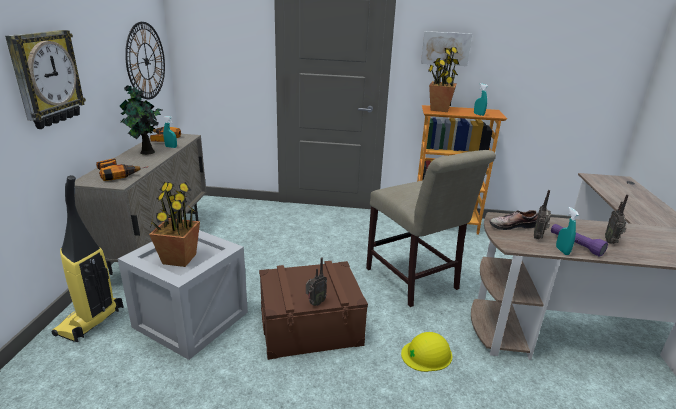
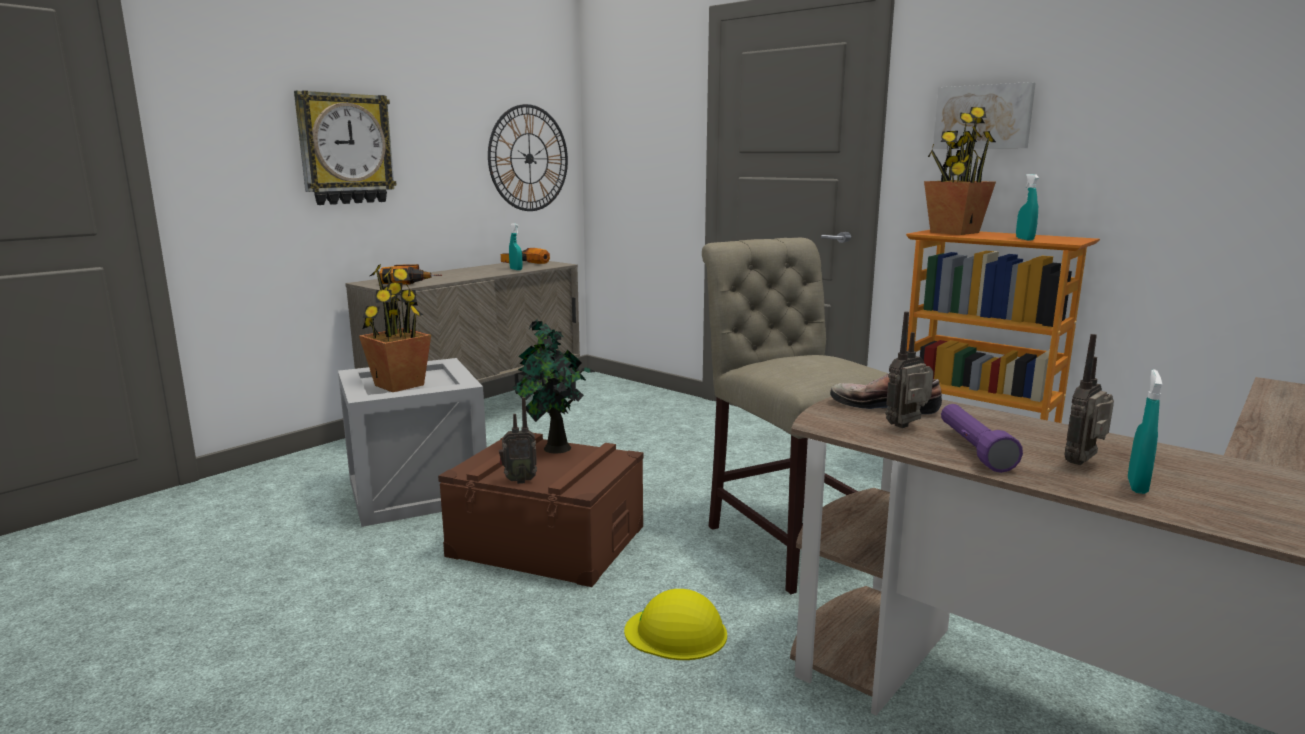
camera: 35 degrees right, 10 degrees down
vacuum cleaner [51,175,124,342] -> none
potted plant [120,85,163,155] -> potted plant moved to [512,319,595,453]
beige chair [366,150,496,307] -> beige chair turned 150 degrees clockwise [702,238,889,594]
turquoise spray bottle [556,207,579,255] -> turquoise spray bottle moved to [1128,369,1162,494]

